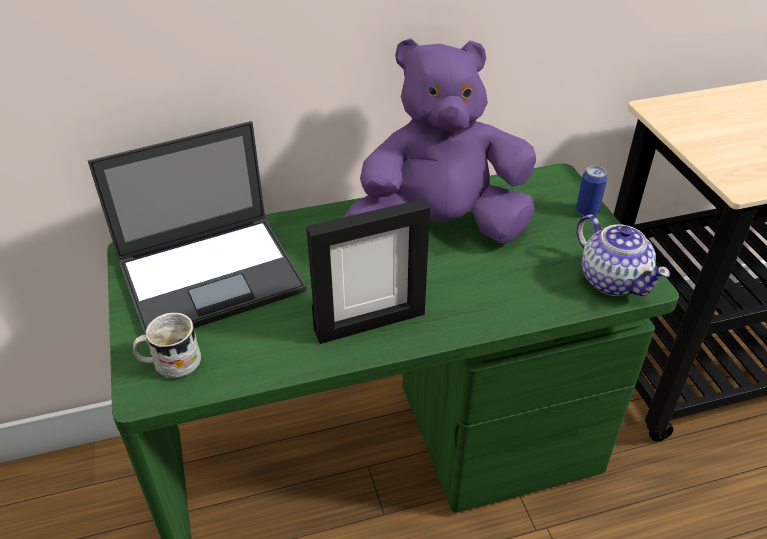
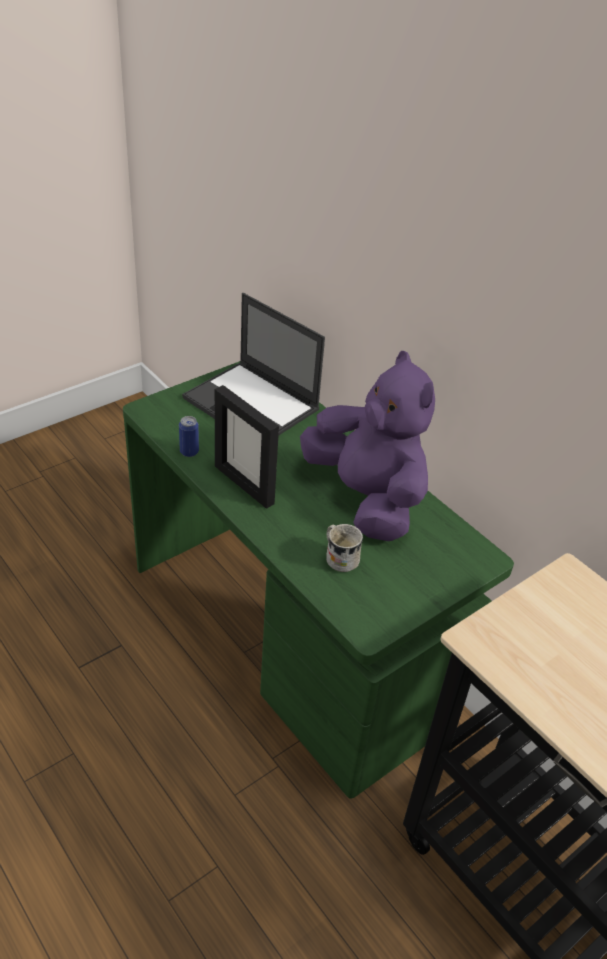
camera: 65 degrees right, 0 degrees up
white mug [133,312,201,379] -> white mug moved to [326,524,363,572]
can [576,166,607,216] -> can moved to [179,416,199,457]
teapot [576,215,670,296] -> none

